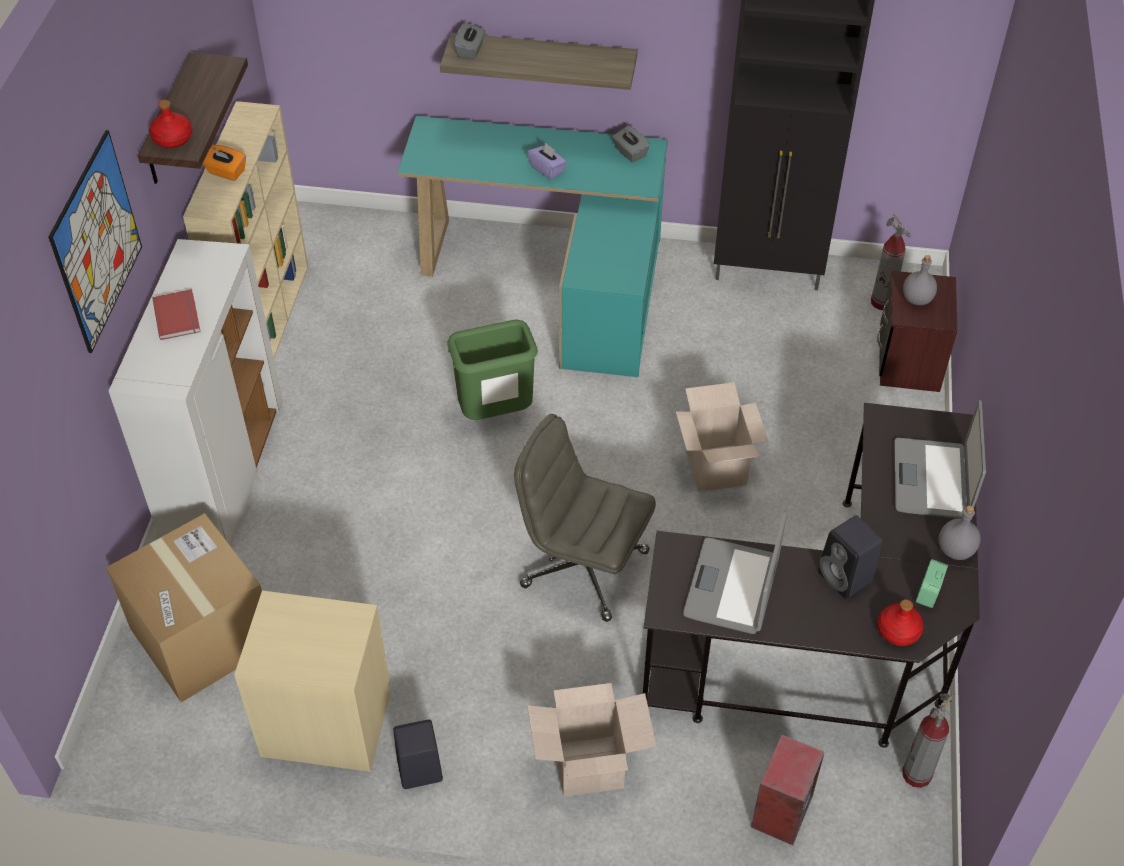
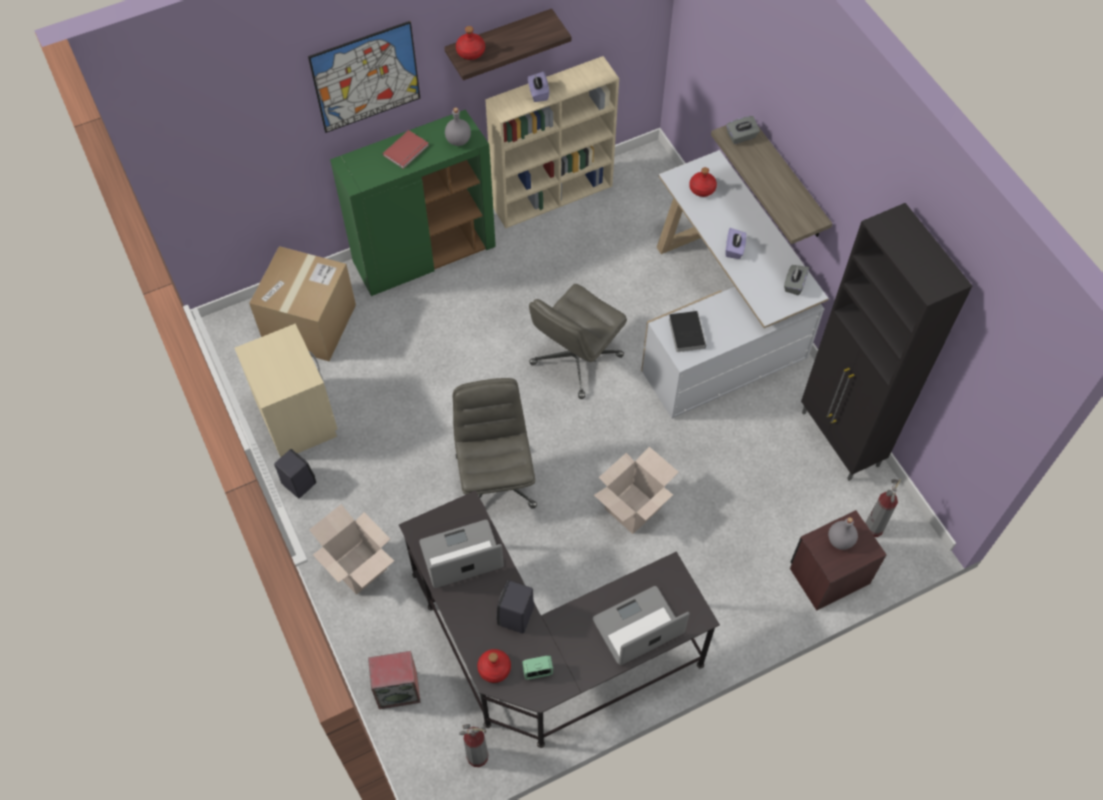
camera: 55 degrees right, 10 degrees up
white cabinet [109,239,283,546] -> green cabinet [330,110,496,296]
orange tissue box [203,145,246,181] -> purple tissue box [528,72,549,102]
turquoise desk [397,116,668,377] -> white desk [641,150,829,419]
green trash can [447,319,538,420] -> grey office chair [529,284,627,399]
grey bottle [938,505,981,560] -> grey bottle moved to [445,107,471,146]
none -> book [669,310,706,352]
none -> red bottle [689,167,717,197]

